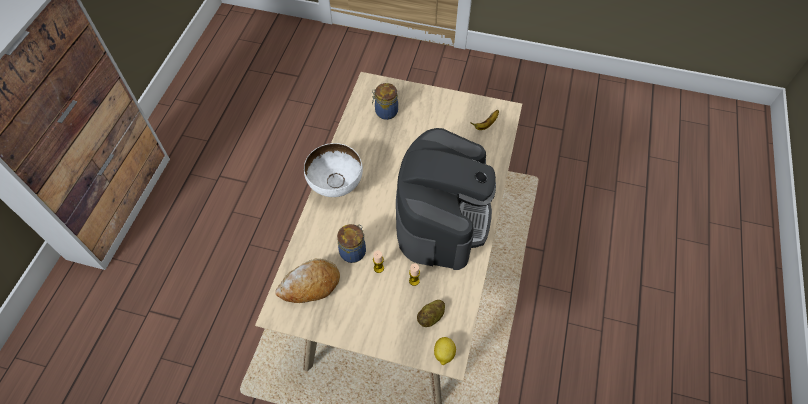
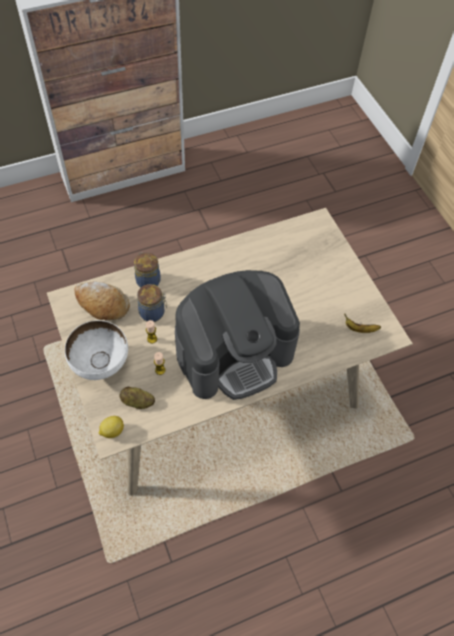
camera: 50 degrees right, 0 degrees up
white bowl [304,143,363,197] -> white bowl moved to [65,320,128,380]
jar [372,83,398,120] -> jar moved to [134,252,161,288]

